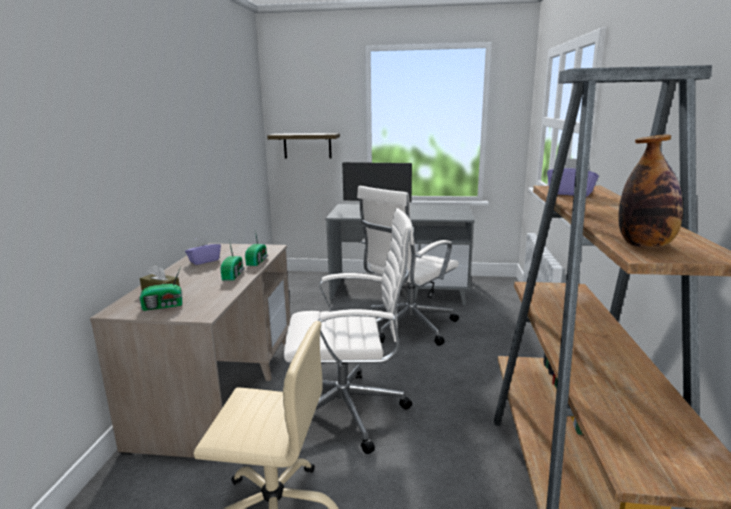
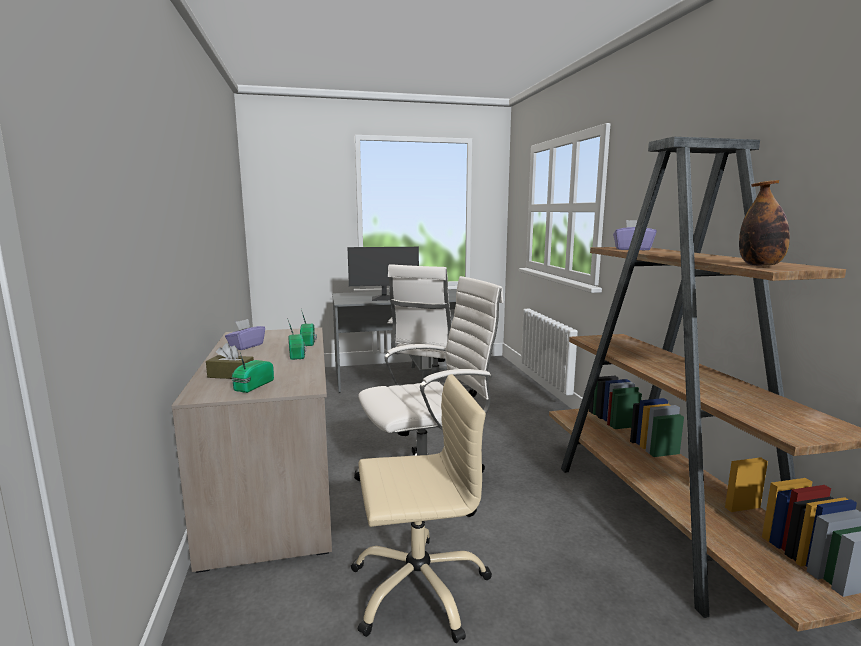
camera: 20 degrees left, 5 degrees down
radio [140,266,182,311] -> radio turned 150 degrees clockwise [232,352,274,393]
shelf [267,133,340,159] -> none

